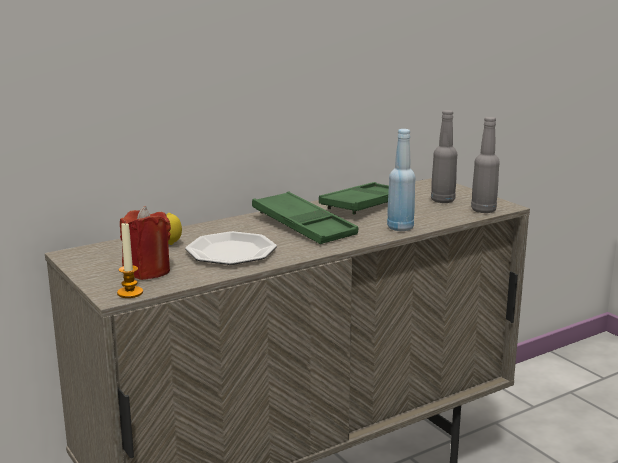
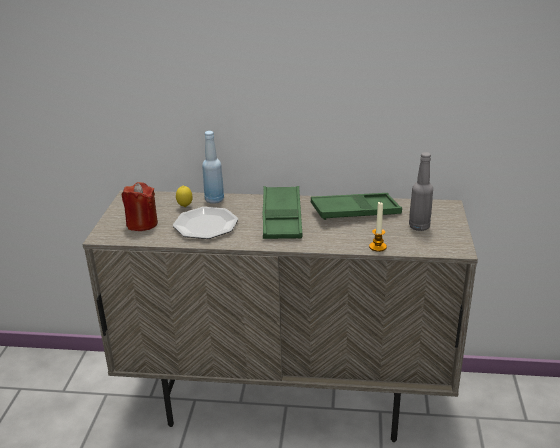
camera: 40 degrees right, 10 degrees up
candle [117,223,143,298] -> candle moved to [369,201,387,252]
blue bottle [387,129,415,231] -> blue bottle moved to [202,131,224,204]
grey bottle [471,117,500,213] -> none

